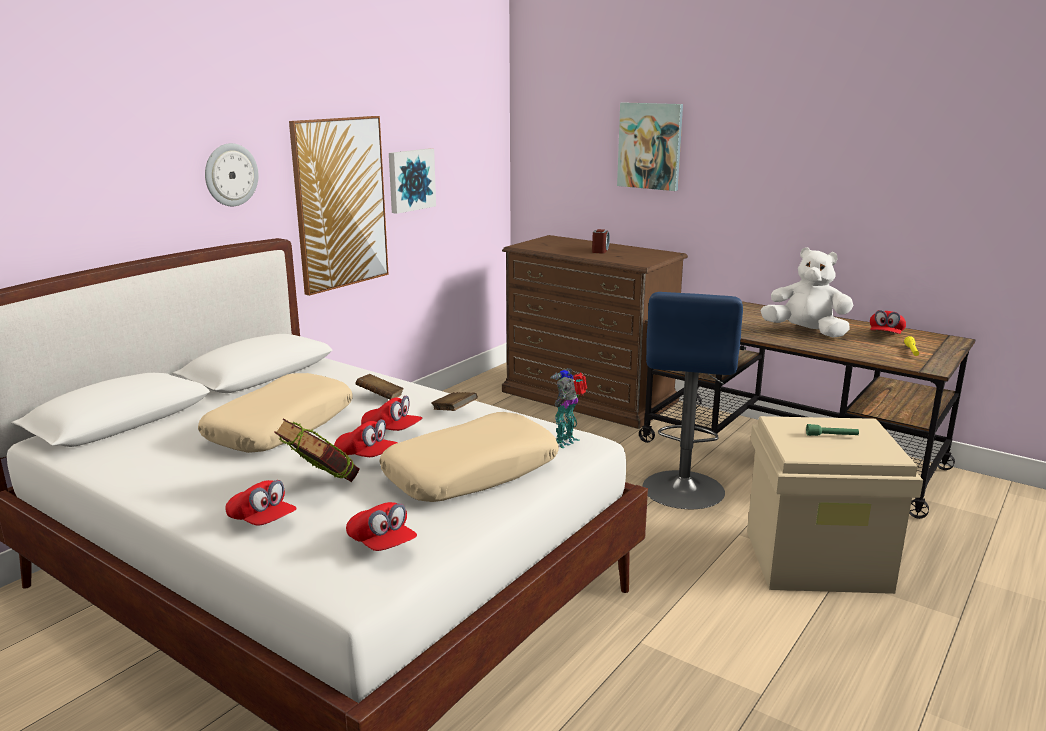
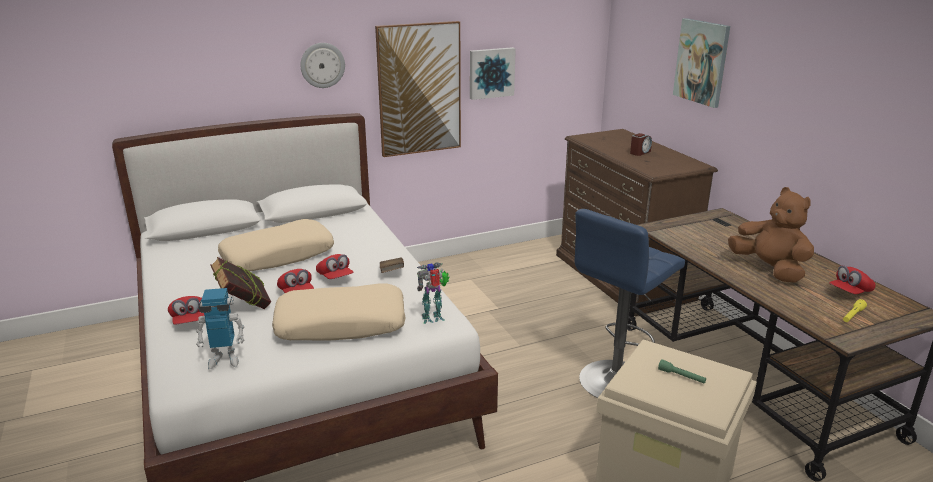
camera: 30 degrees right, 5 degrees up
red cap [346,502,417,551] -> toy robot [196,288,244,370]
brown book [355,374,404,400] -> none
white plush toy [760,247,853,337] -> brown plush toy [728,187,814,283]

